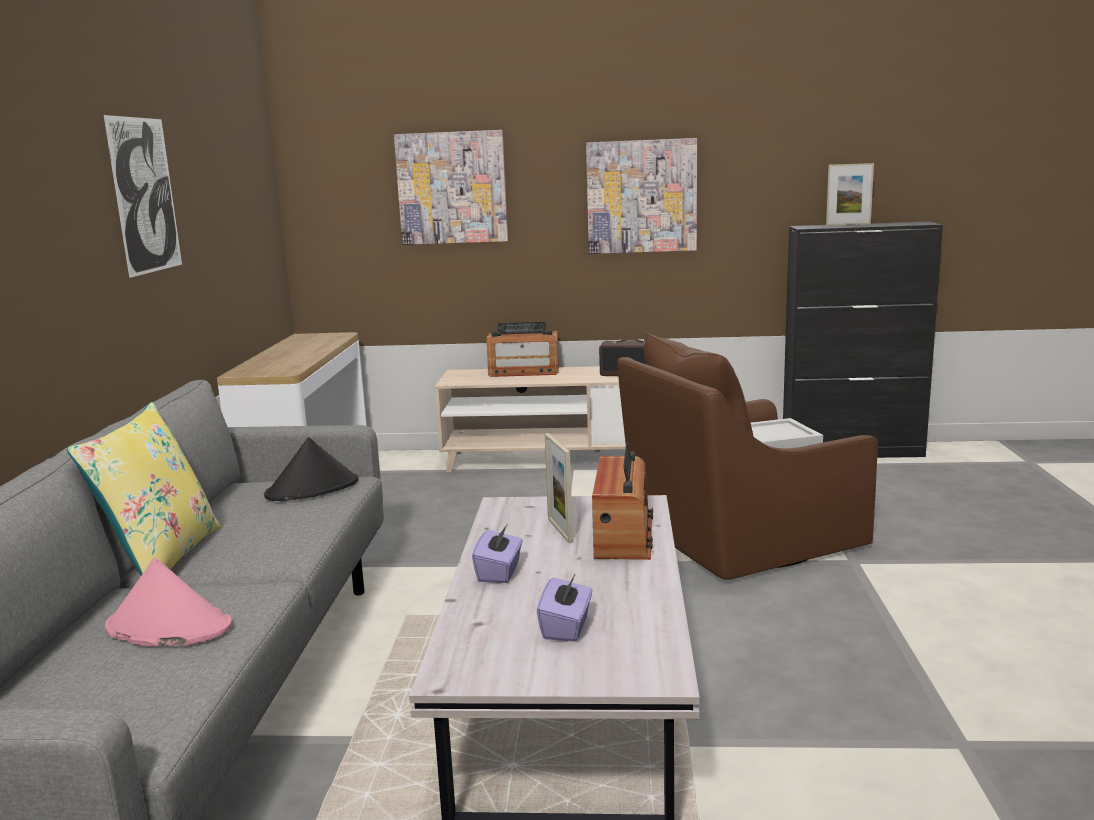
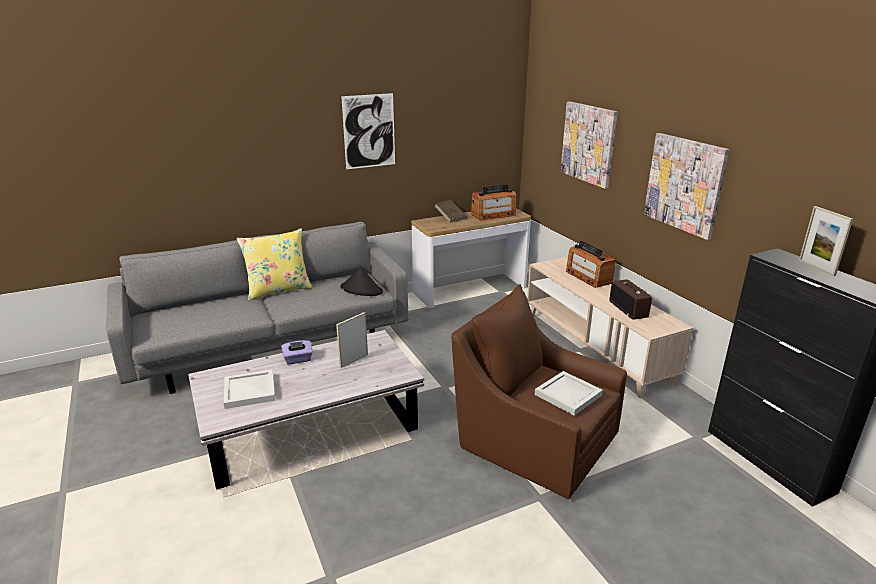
camera: 60 degrees right, 10 degrees up
pink hat [105,558,232,647] -> none
purple tissue box [537,573,592,642] -> white tray [224,370,276,409]
radio [592,442,653,560] -> radio moved to [471,185,516,220]
none -> brown book [434,200,467,223]

